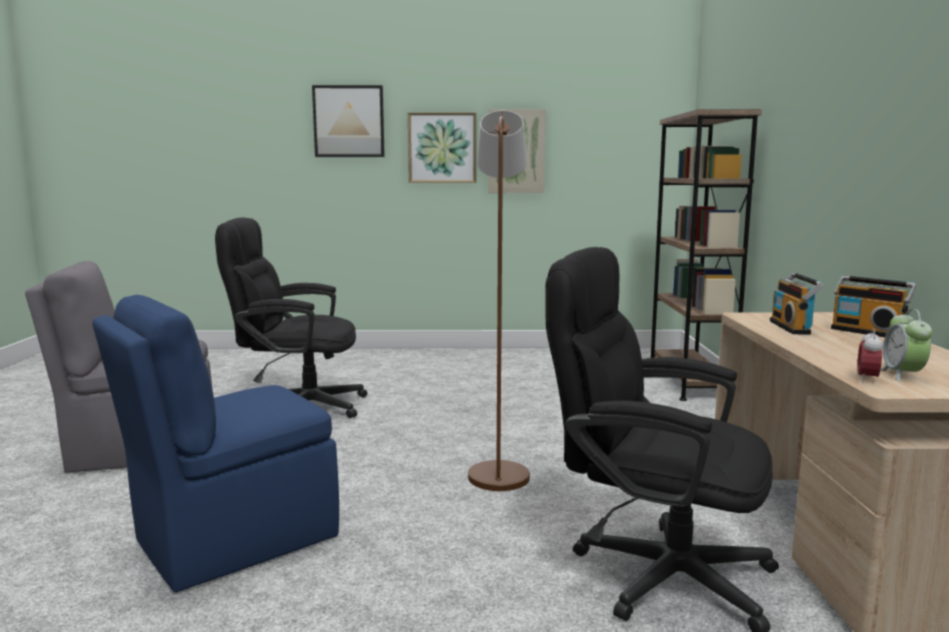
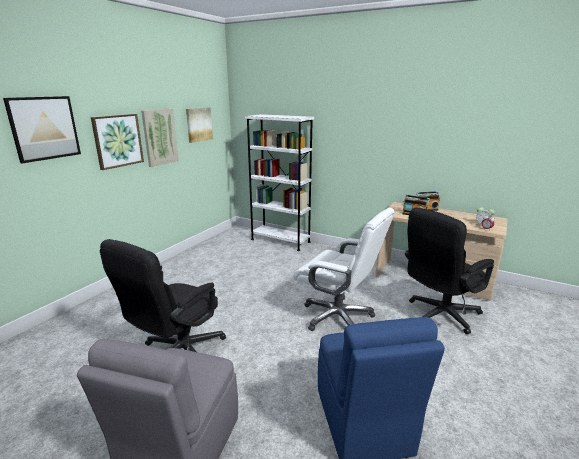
camera: 60 degrees left, 10 degrees up
brown floor lamp [468,111,530,491] -> white office chair [294,208,395,331]
brown bookcase [651,109,762,401] -> white bookcase [245,114,314,251]
none -> picture [186,107,213,143]

